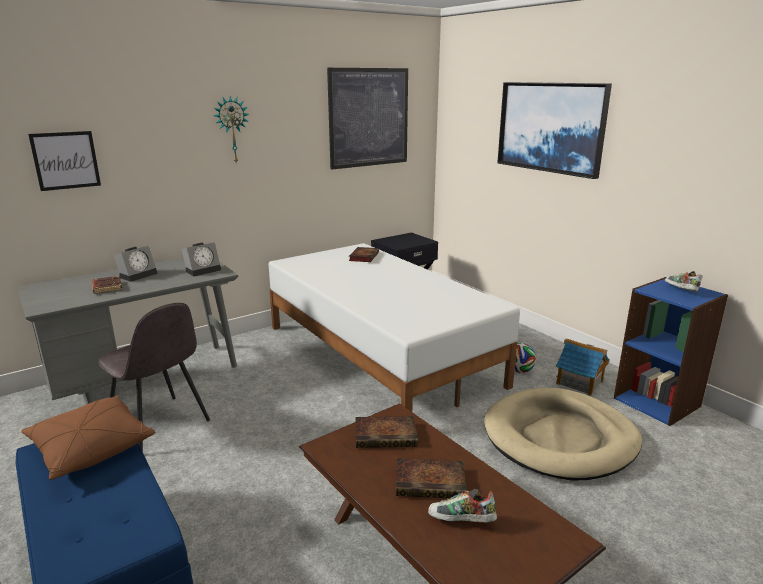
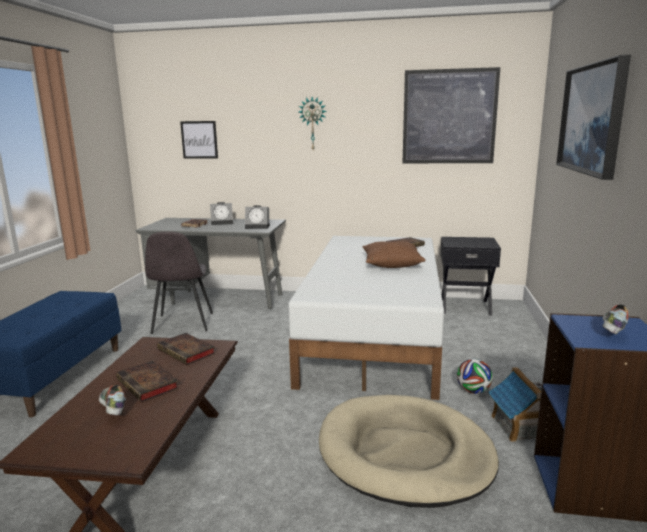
camera: 45 degrees right, 5 degrees down
brown pillow [21,396,156,480] -> brown pillow moved to [363,241,426,268]

